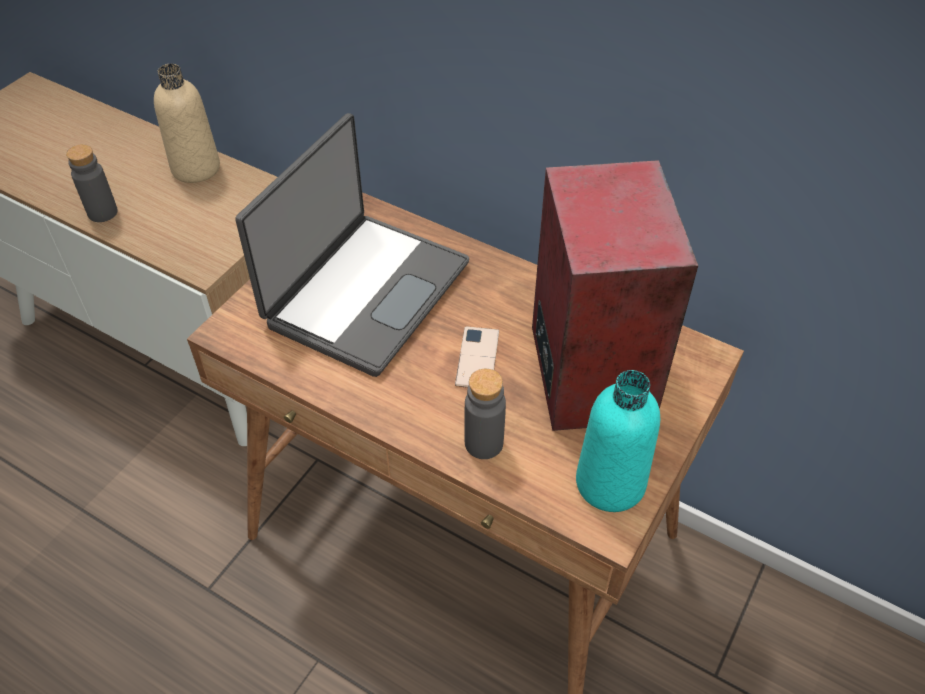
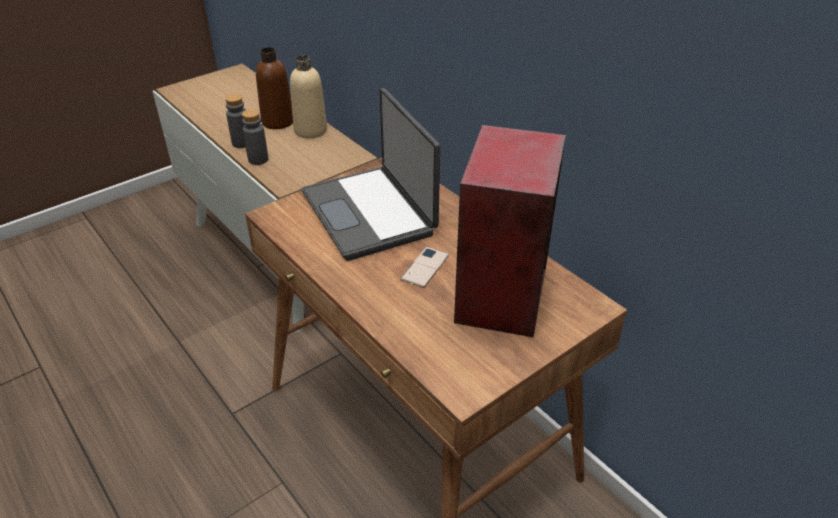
camera: 20 degrees right, 10 degrees down
laptop [235,113,469,377] -> laptop turned 105 degrees clockwise [302,88,440,261]
grey bottle [465,369,506,459] -> grey bottle moved to [242,109,268,165]
turquoise bottle [576,370,660,512] -> none
none -> brown bottle [256,47,293,129]

